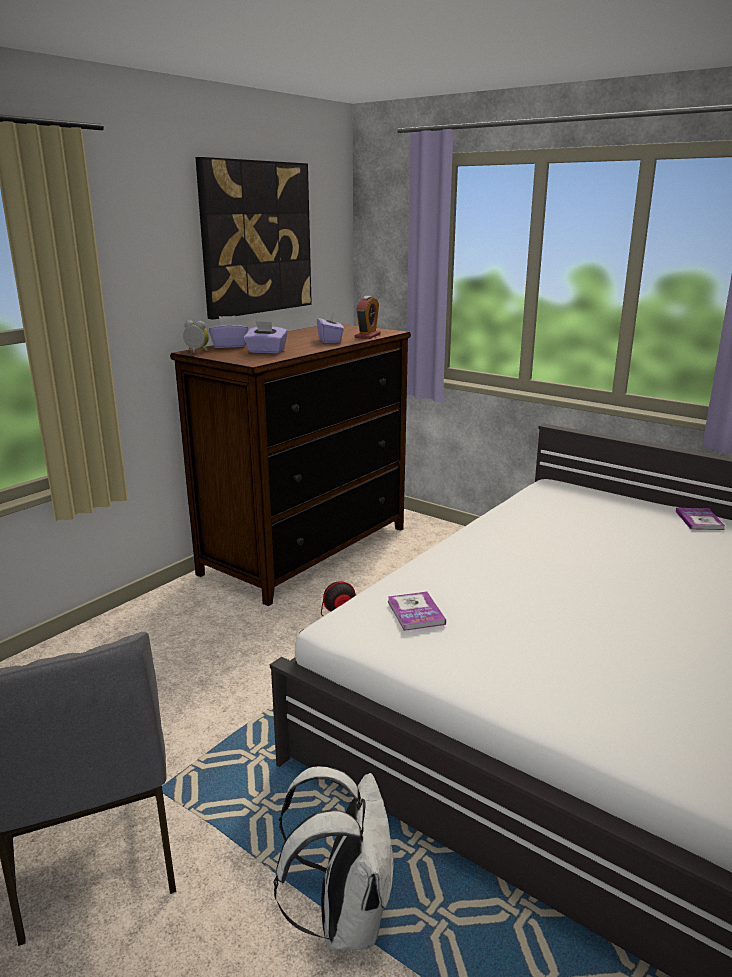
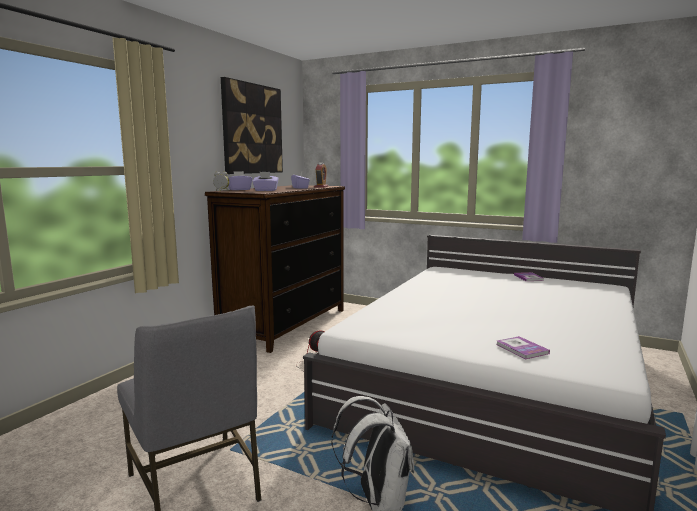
camera: 10 degrees left, 10 degrees down
book [388,592,446,631] -> book moved to [497,336,550,359]

